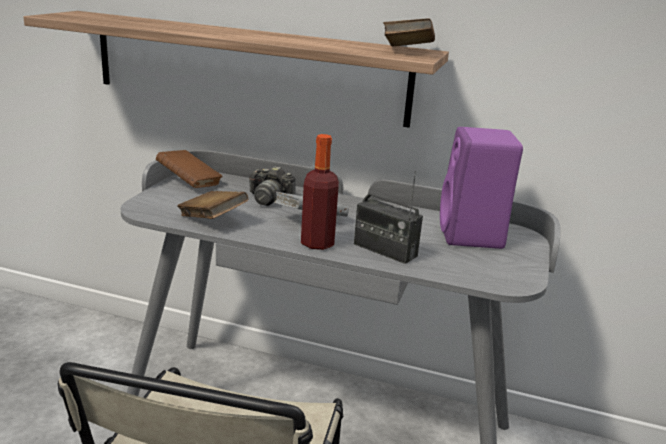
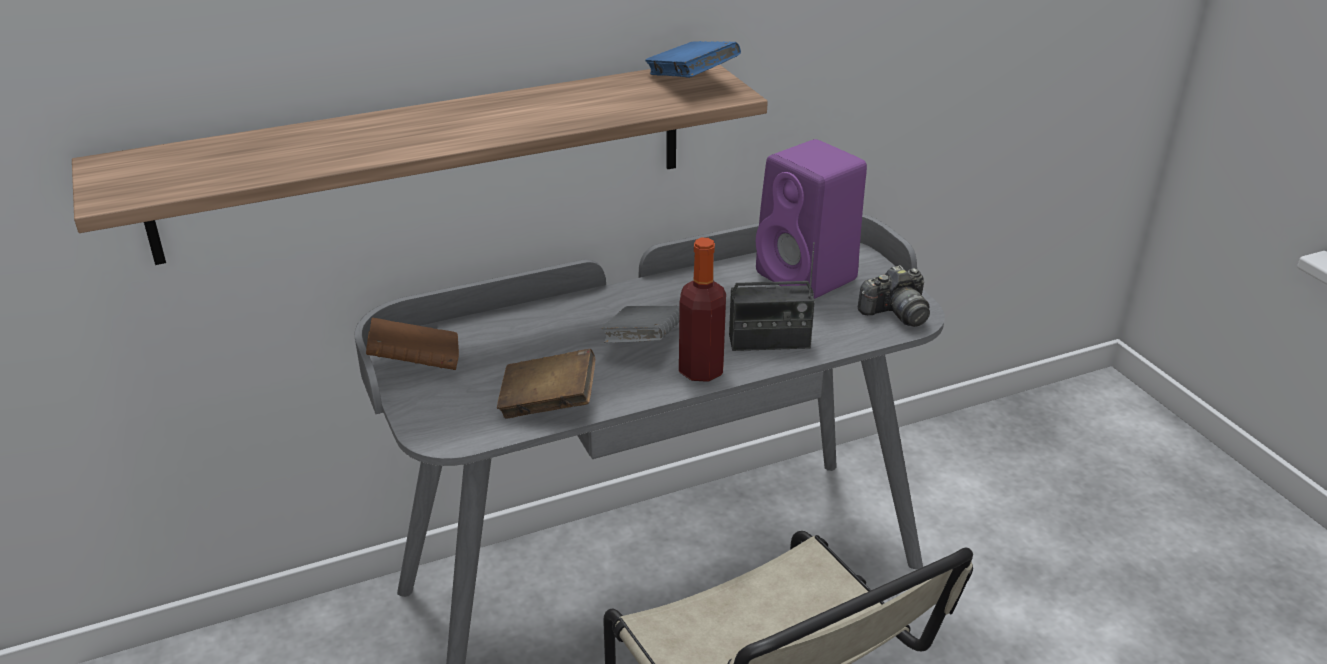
camera: 40 degrees left, 10 degrees up
camera [249,166,295,206] -> camera moved to [858,265,930,327]
brown book [383,18,435,46] -> blue book [645,41,741,78]

